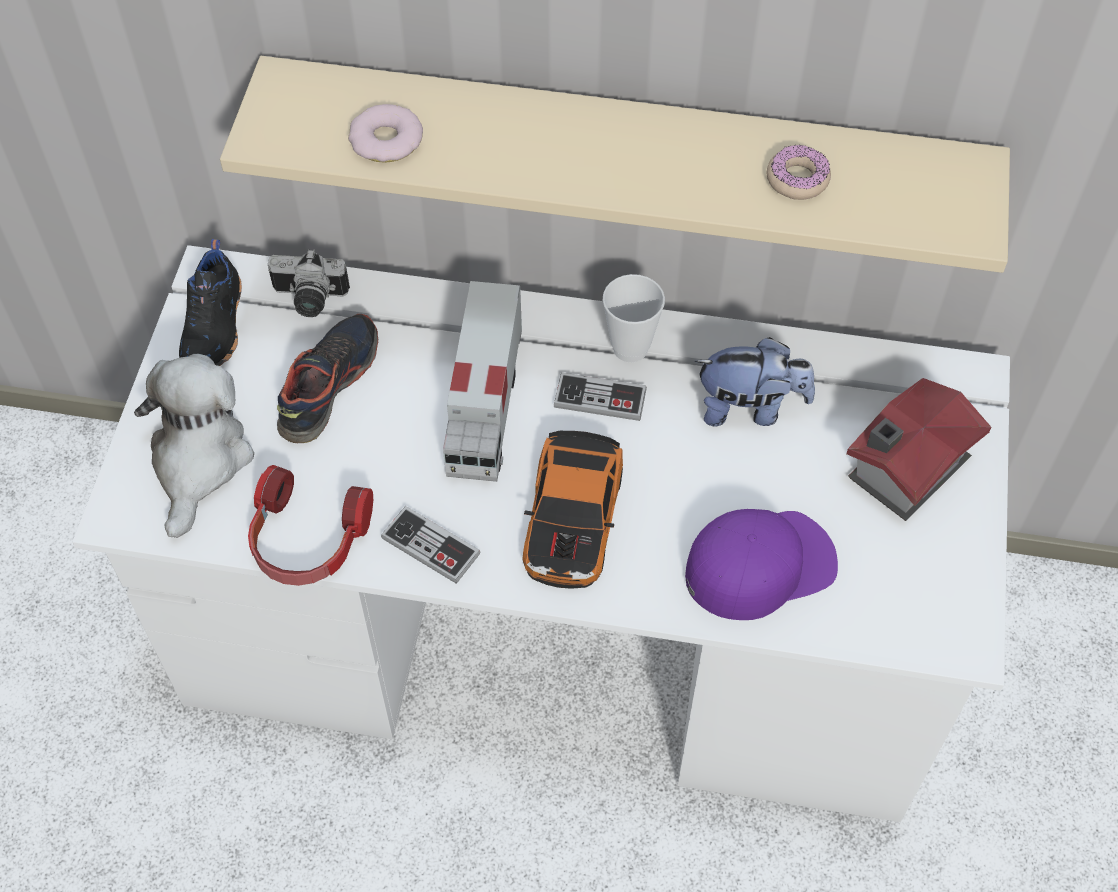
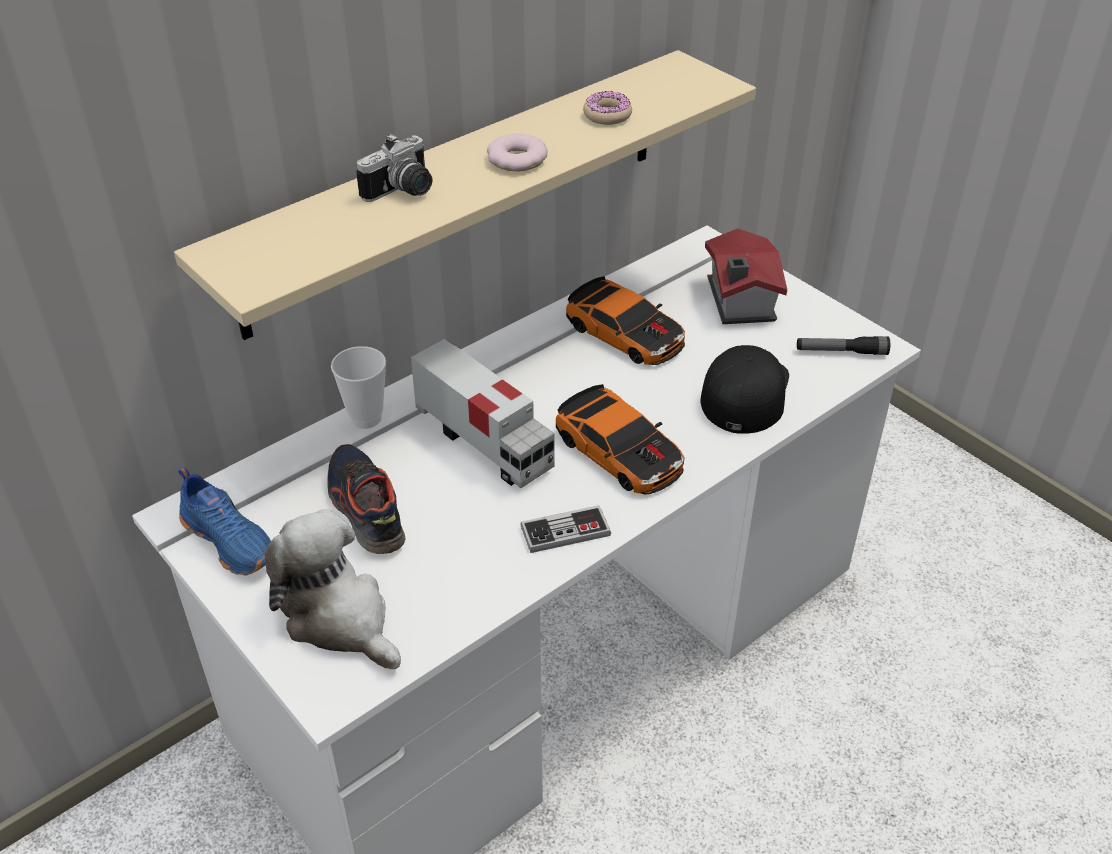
camera: 50 degrees left, 15 degrees down
black shoe [179,239,242,366] -> blue shoe [179,467,271,575]
headphones [248,465,373,586] -> none
camera [268,249,350,317] -> camera moved to [356,134,432,202]
donut [348,104,423,163] -> donut moved to [487,134,548,172]
game controller [554,372,647,421] -> none
cup [603,274,665,362] -> cup moved to [331,346,386,429]
purple cap [685,509,838,620] -> black cap [700,345,789,434]
plush toy [695,337,815,426] -> toy car [566,276,685,365]
none -> flashlight [797,336,890,355]

